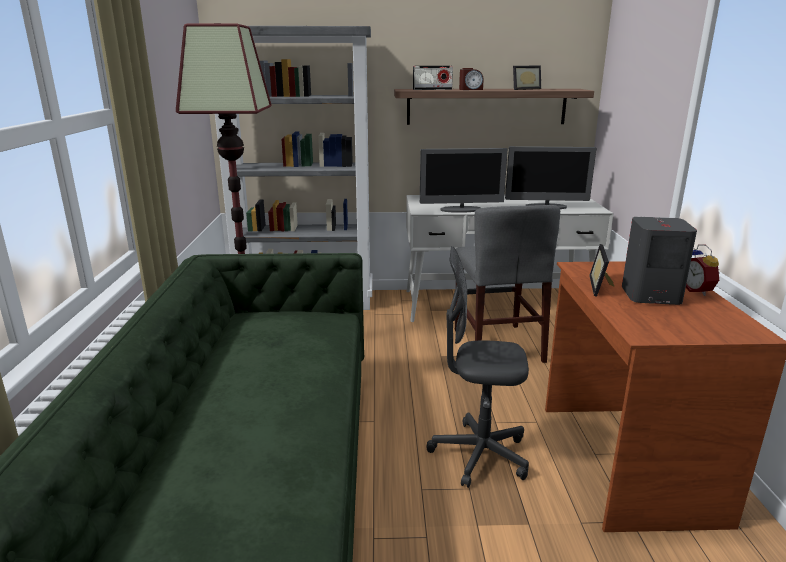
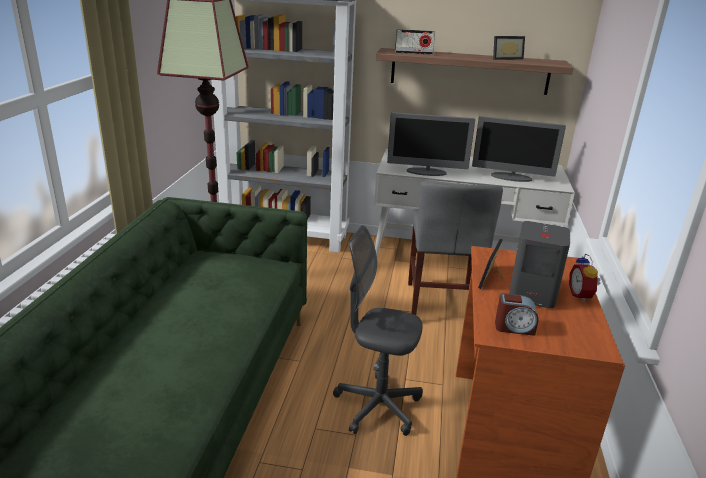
camera: 10 degrees right, 5 degrees up
alarm clock [459,68,484,90] -> alarm clock moved to [495,293,538,336]

